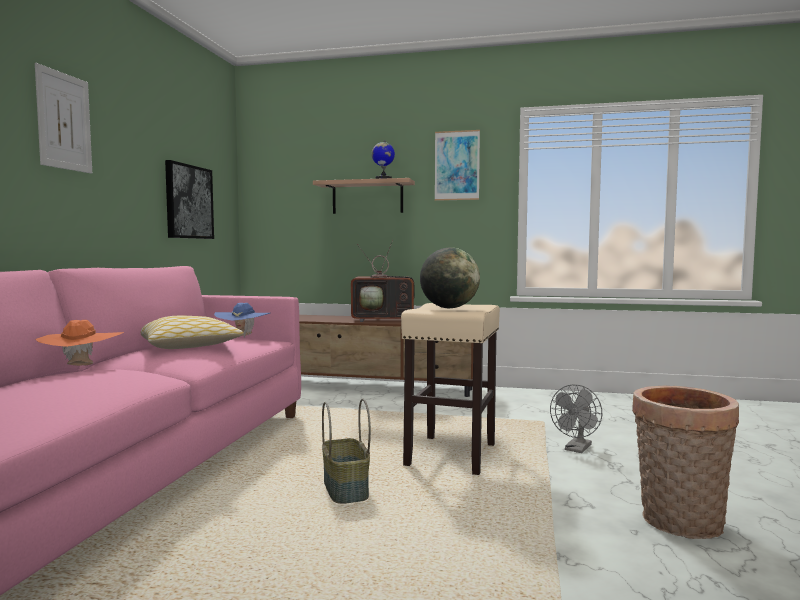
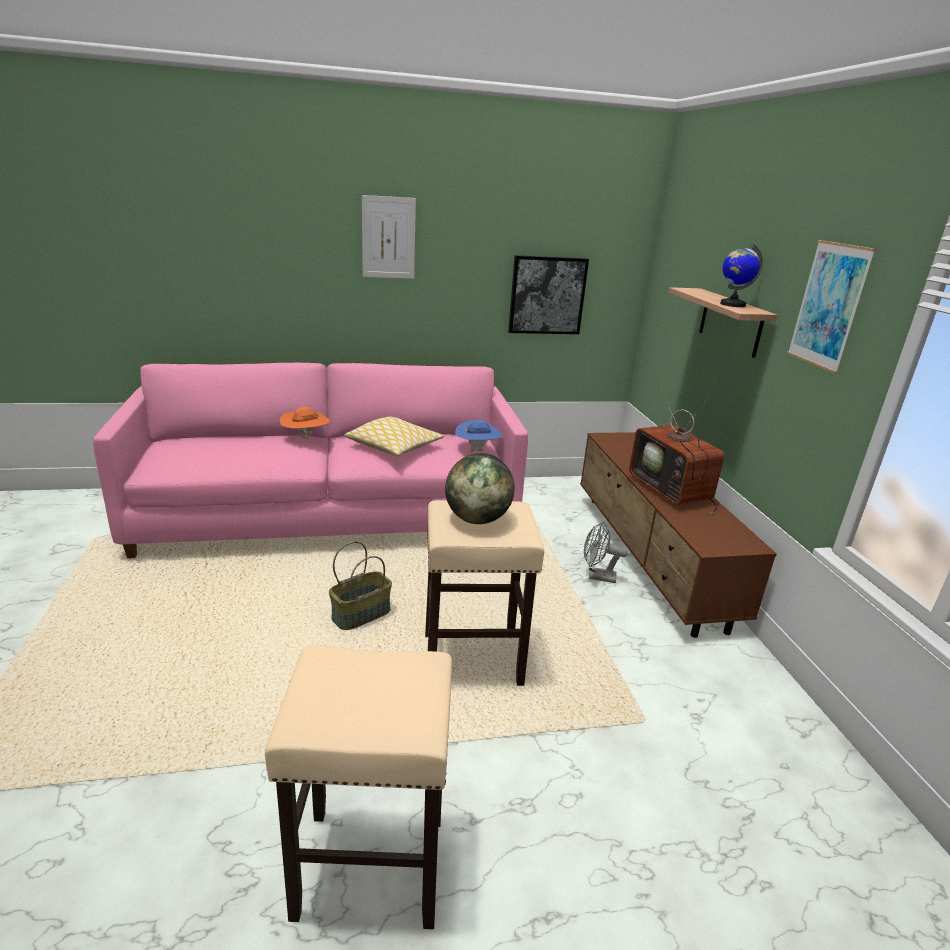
camera: 65 degrees right, 20 degrees up
grey fan [550,384,602,453] -> grey fan moved to [584,522,628,583]
basket [632,386,739,539] -> beige stool [265,645,452,929]

